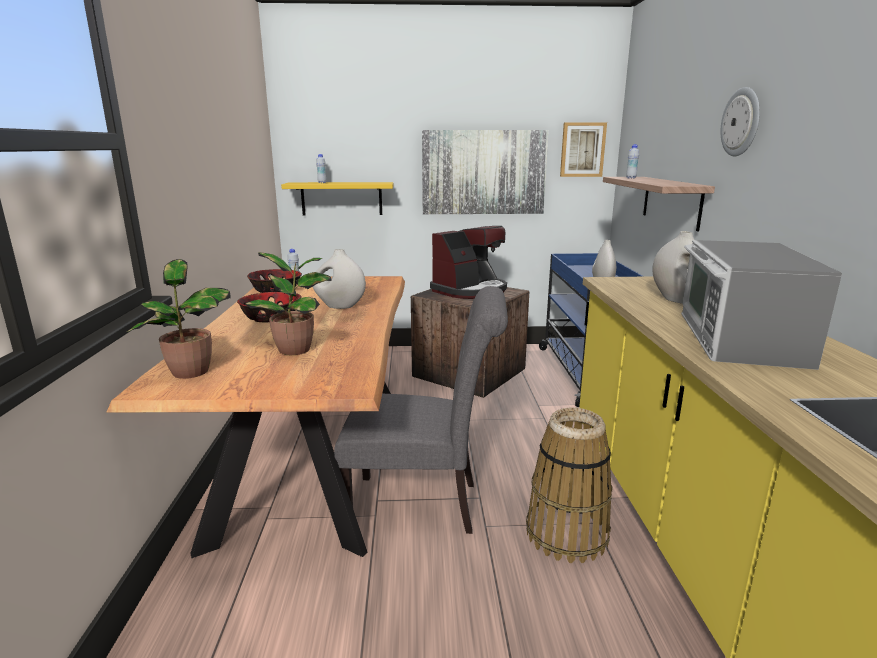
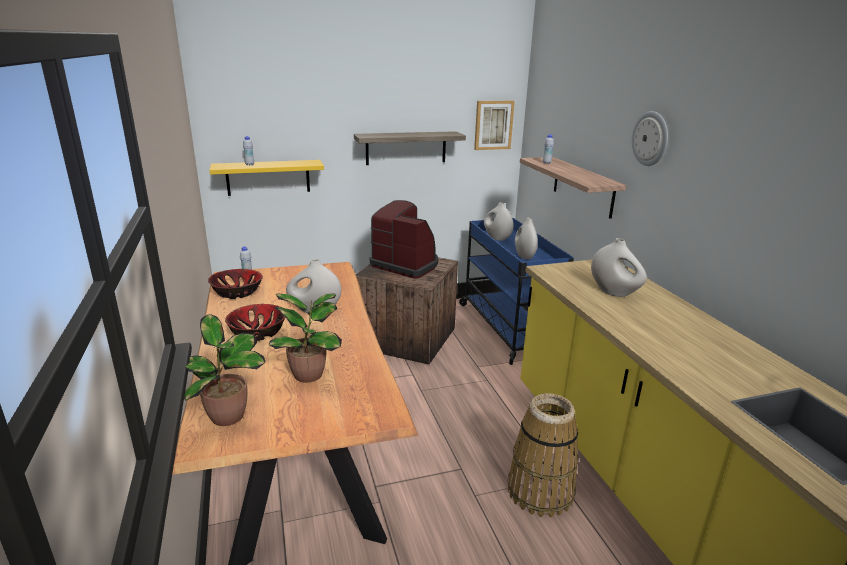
camera: 15 degrees left, 5 degrees up
grey chair [334,286,508,534] -> none
picture [422,130,549,214] -> shelf [354,131,466,165]
coffee machine [430,226,507,299] -> coffee machine turned 90 degrees counterclockwise [370,200,438,278]
microwave [681,240,842,370] -> none
none -> white vase [484,202,514,241]

